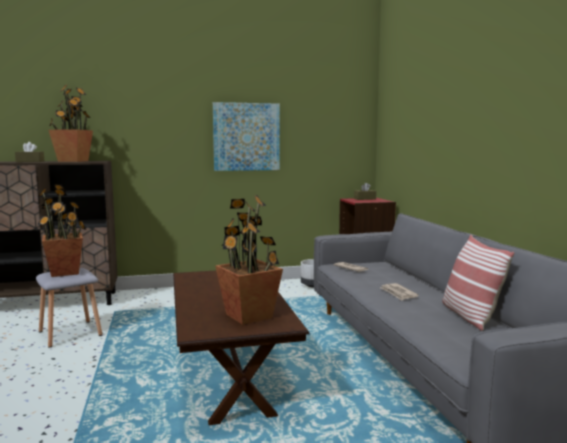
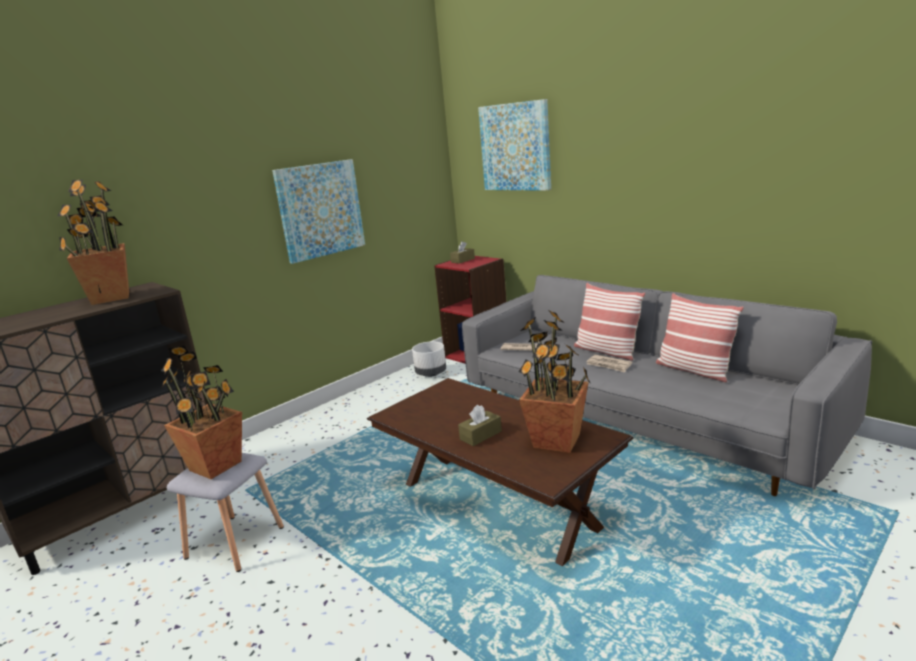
camera: 30 degrees left, 10 degrees up
brown tissue box [15,142,44,162] -> brown tissue box moved to [458,405,502,446]
none -> picture [478,99,551,191]
none -> pillow [574,283,645,361]

